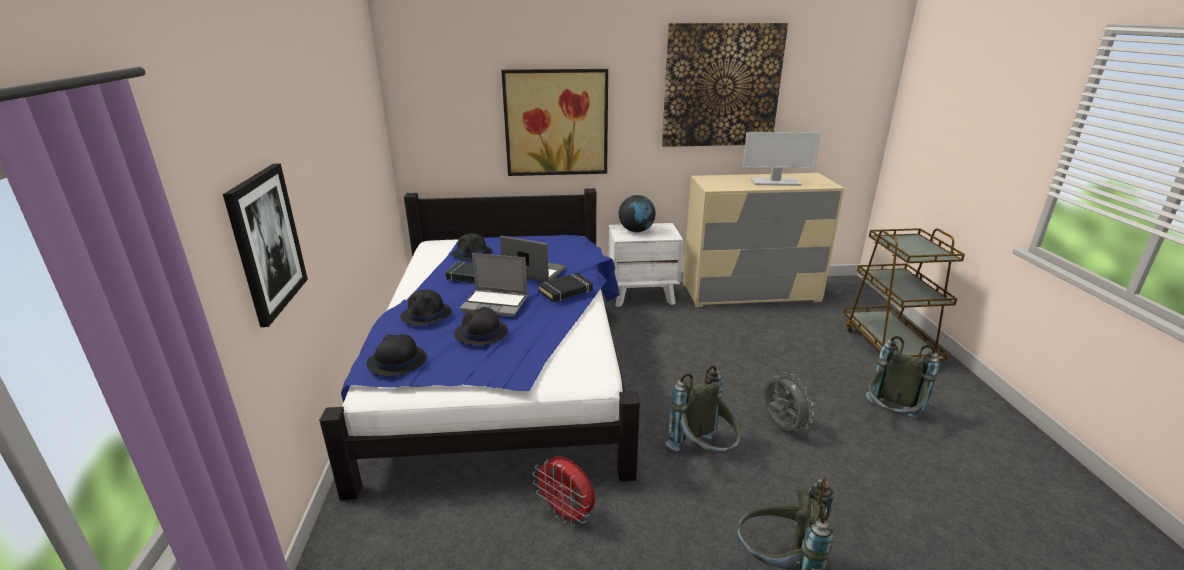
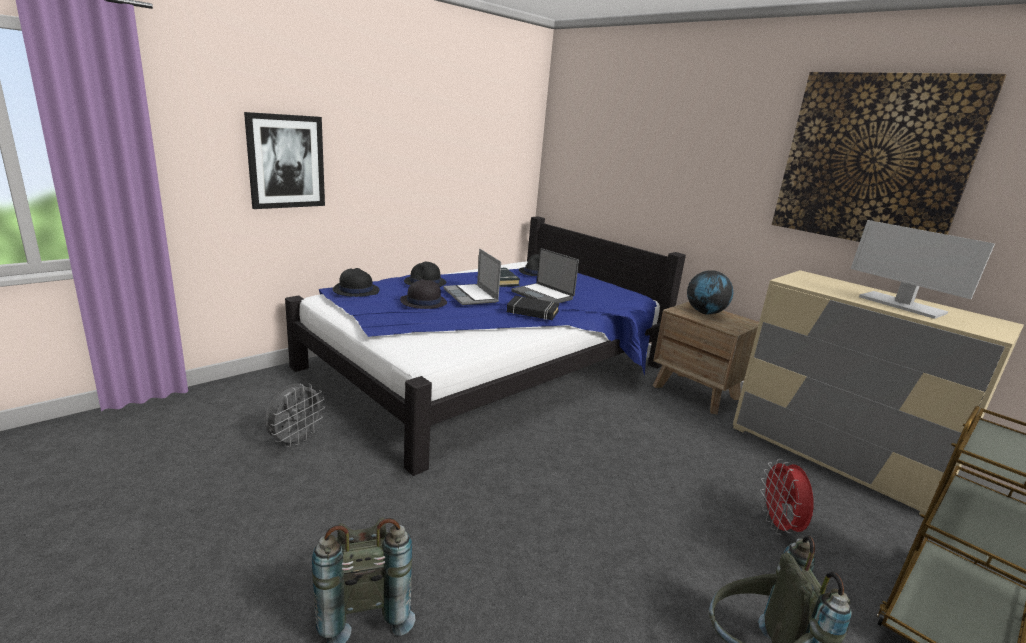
camera: 50 degrees right, 5 degrees down
laptop [500,236,566,282] -> laptop turned 150 degrees clockwise [511,248,579,303]
picture [501,69,608,176] -> none
red fan [532,456,595,527] -> red fan moved to [760,459,813,535]
white nightstand [609,223,683,307] -> brown nightstand [653,302,759,415]
grey backpack [665,365,741,453] -> none
grey fan [763,372,814,431] -> grey fan moved to [265,383,325,447]

